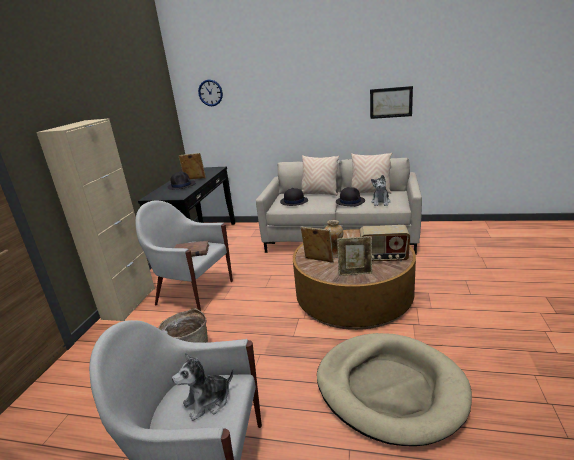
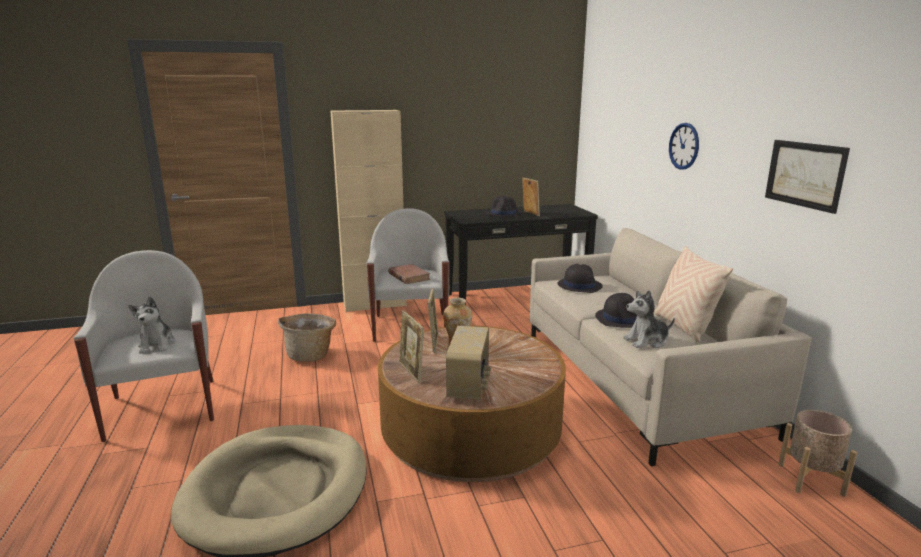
camera: 60 degrees right, 5 degrees down
plush toy [172,353,233,421] -> plush toy turned 135 degrees counterclockwise [128,296,176,354]
wall clock [198,79,223,106] -> wall clock moved to [669,123,699,170]
beige pillow [301,155,339,196] -> none
radio [360,225,410,262] -> radio turned 150 degrees counterclockwise [446,326,491,400]
none -> beige planter [778,410,857,497]

